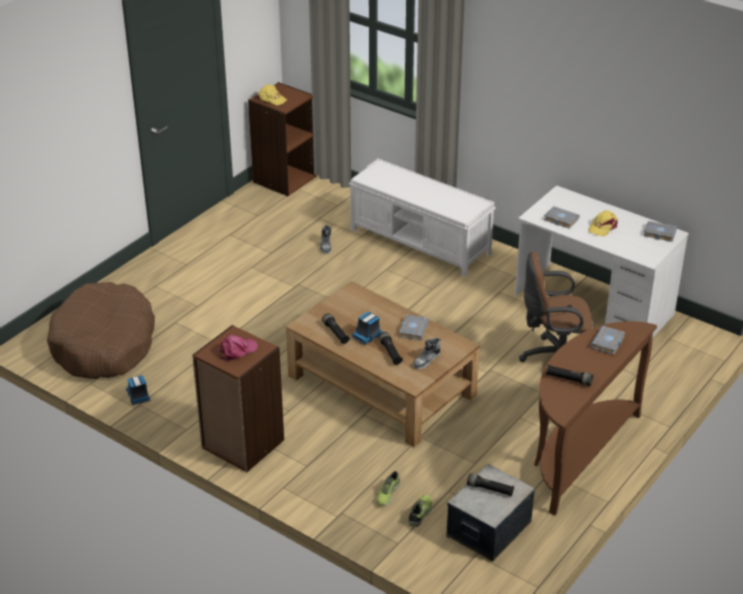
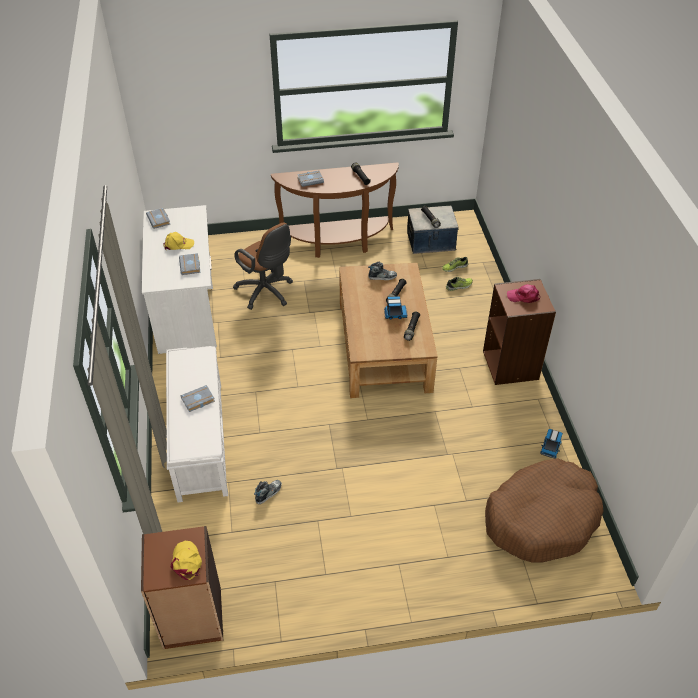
camera: 135 degrees left, 10 degrees up
grey book [399,315,429,340] -> grey book moved to [181,385,215,412]

